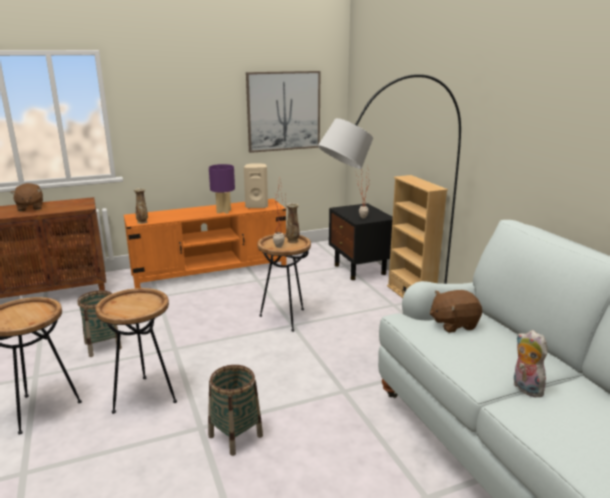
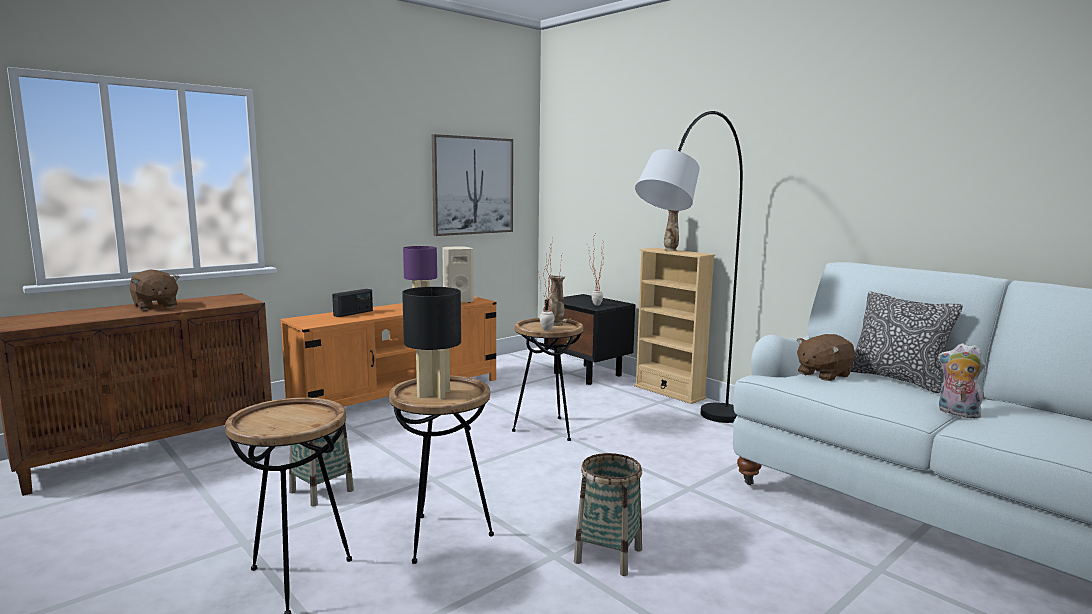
camera: 20 degrees left, 10 degrees down
vase [134,188,148,224] -> vase moved to [664,210,679,251]
none -> radio [332,289,373,317]
none -> black table lamp [402,287,461,399]
none -> pillow [850,291,963,393]

